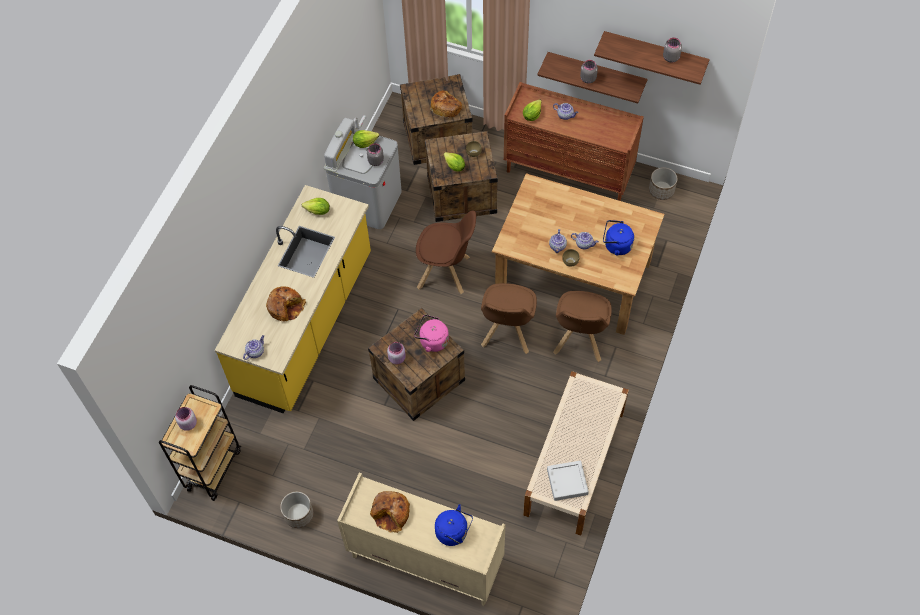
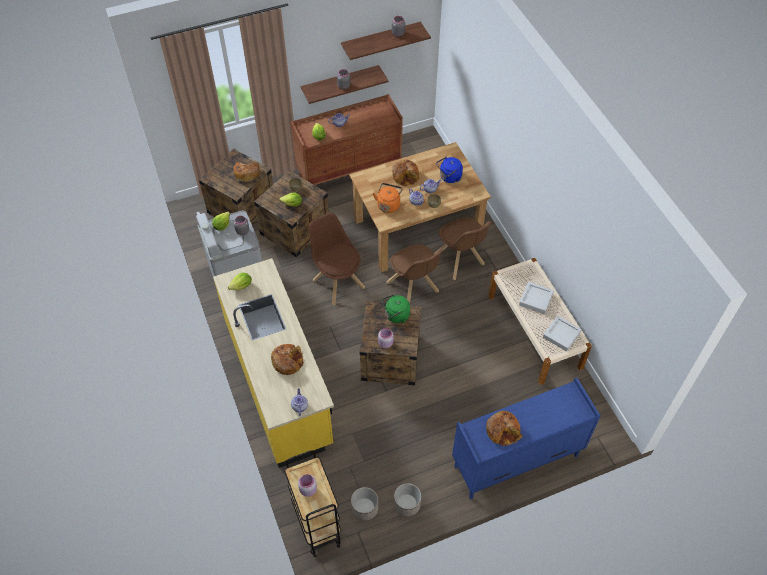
camera: 45 degrees left, 5 degrees down
beige cabinet [337,473,505,606] -> blue cabinet [452,377,601,499]
pink kettle [414,315,449,352] -> green kettle [381,294,410,323]
brown chair [416,211,476,294] -> brown chair turned 90 degrees counterclockwise [309,212,365,305]
blue kettle [435,504,473,546] -> none
planter [649,167,678,200] -> planter moved to [351,487,378,521]
none -> orange kettle [373,183,403,213]
none -> bread [392,160,420,186]
none -> grey tray [519,282,554,314]

